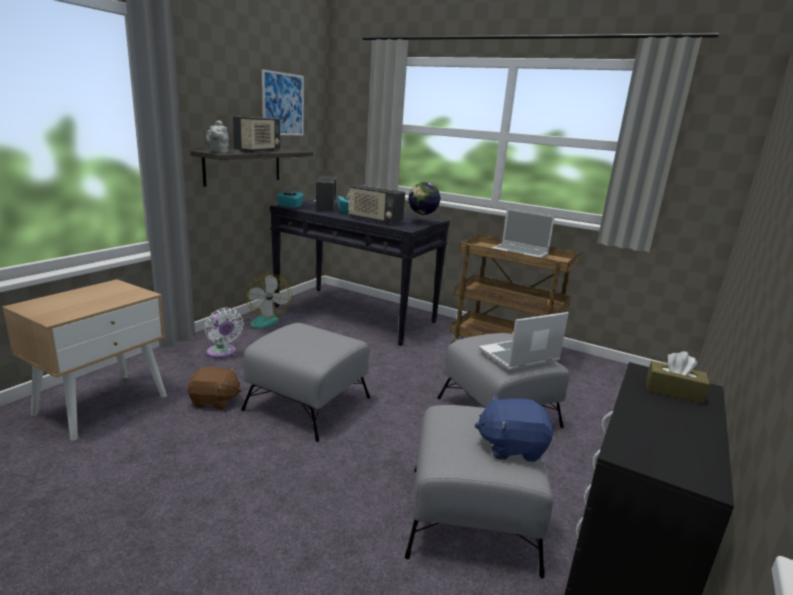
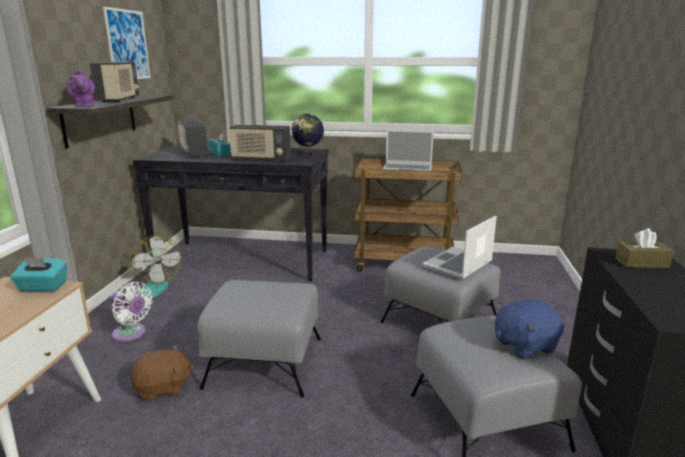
camera: 20 degrees left, 0 degrees up
grey teapot [206,120,229,153] -> purple teapot [67,69,95,107]
turquoise tissue box [276,187,304,208] -> turquoise tissue box moved to [10,257,67,292]

